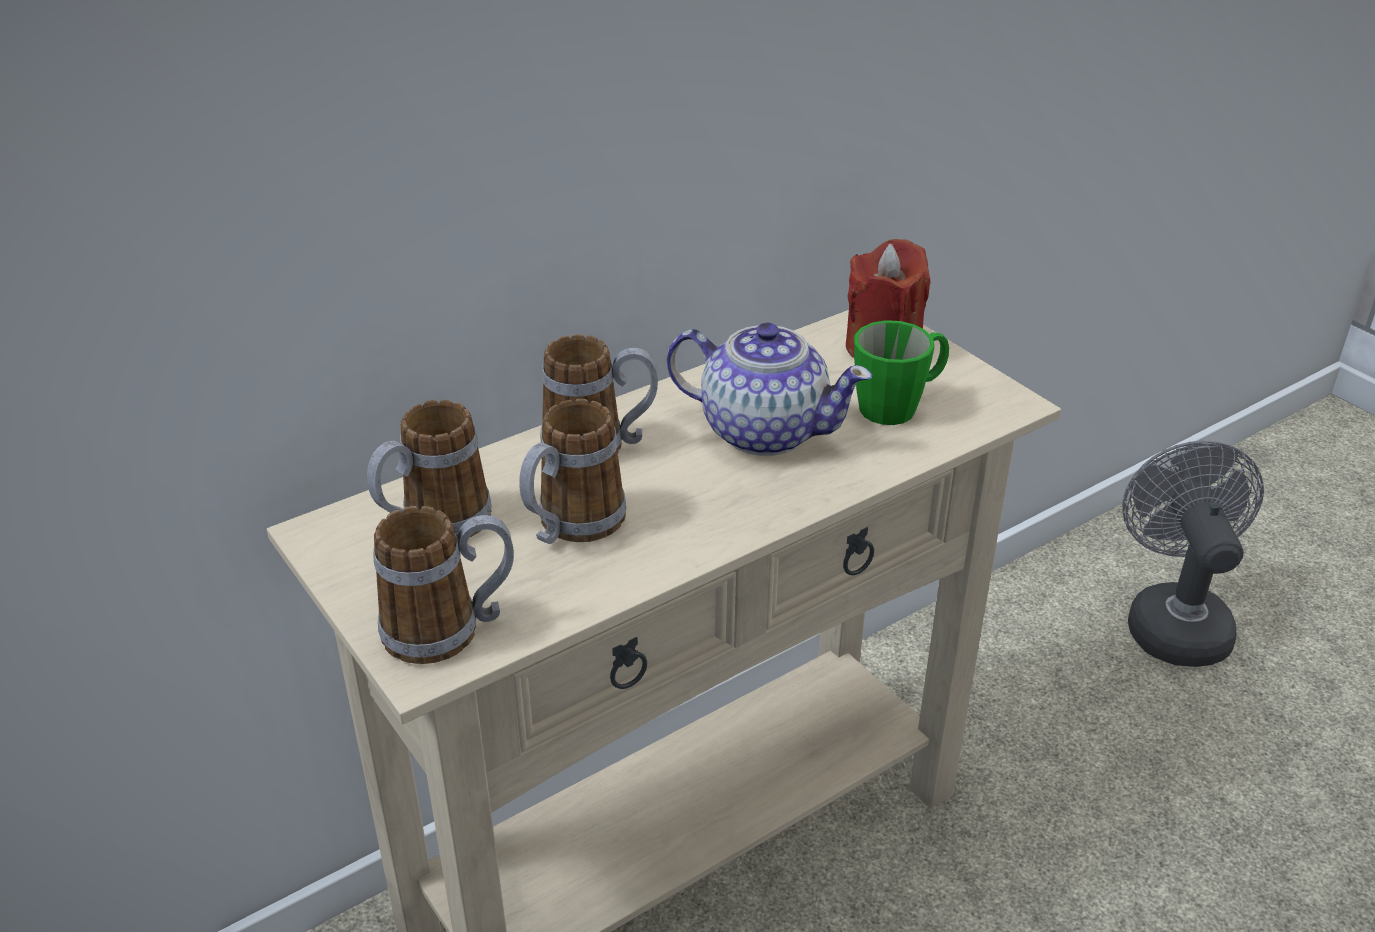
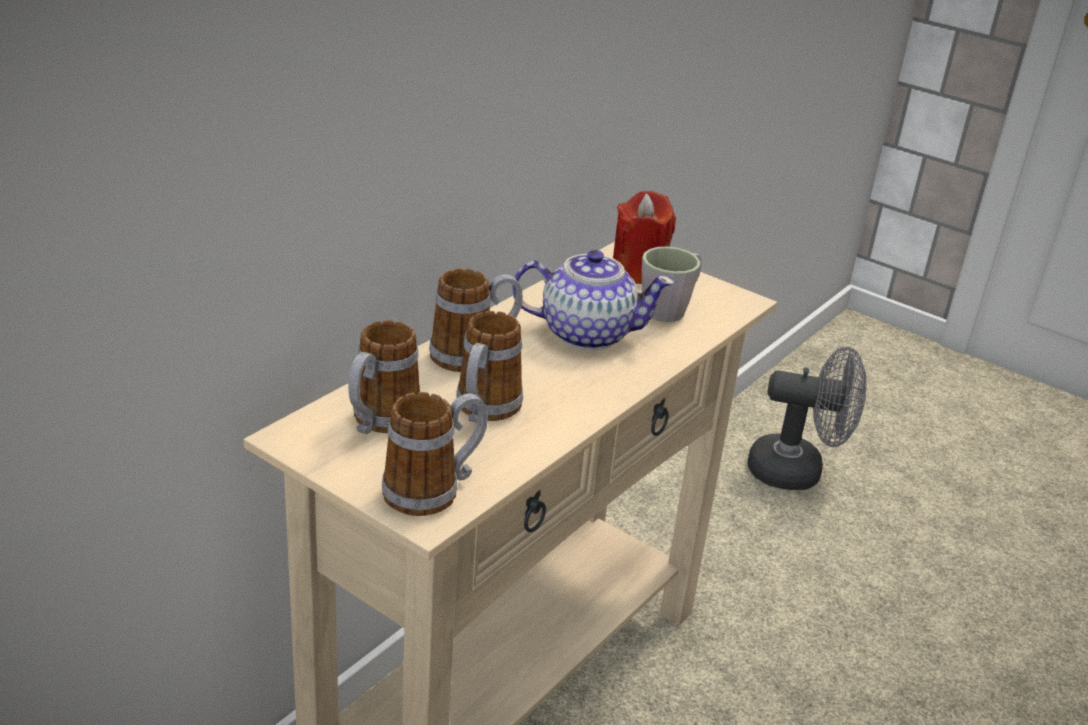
camera: 20 degrees left, 5 degrees down
green mug [854,320,949,425] -> grey mug [642,247,702,322]
grey fan [1122,441,1264,667] -> grey fan turned 120 degrees clockwise [748,347,867,490]

